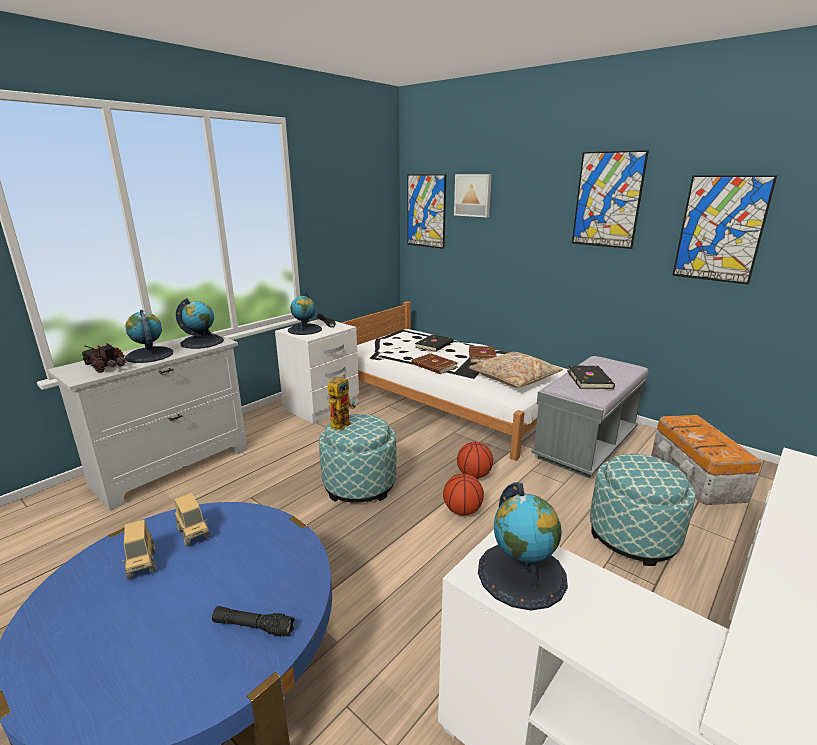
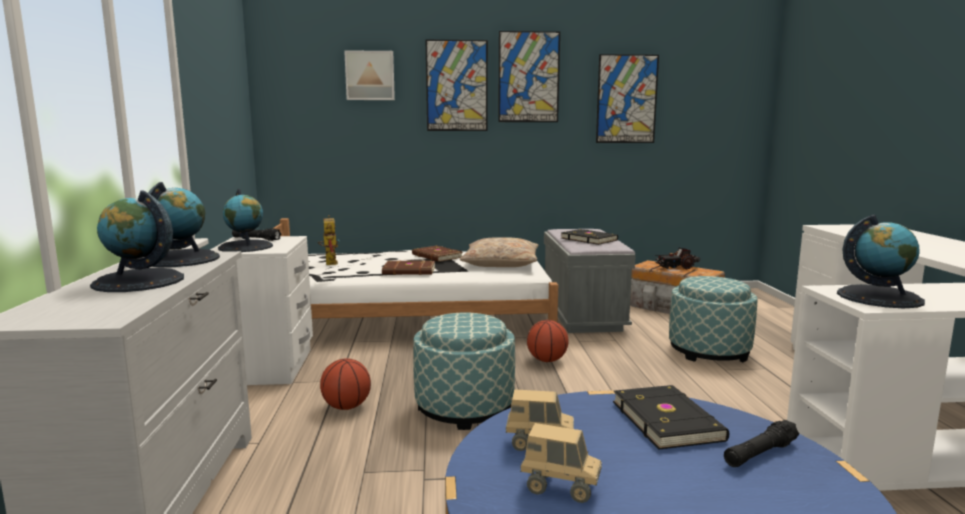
camera: 45 degrees left, 10 degrees down
toy truck [81,343,126,373] -> toy truck moved to [654,248,700,269]
toy robot [328,374,356,431] -> toy robot moved to [317,216,340,265]
picture [407,174,446,249] -> picture moved to [426,40,488,131]
black book [415,334,453,352] -> black book moved to [613,385,729,450]
basketball [443,474,484,516] -> basketball moved to [320,358,371,410]

